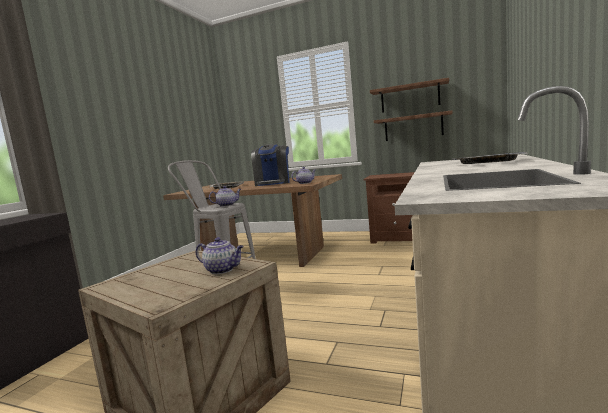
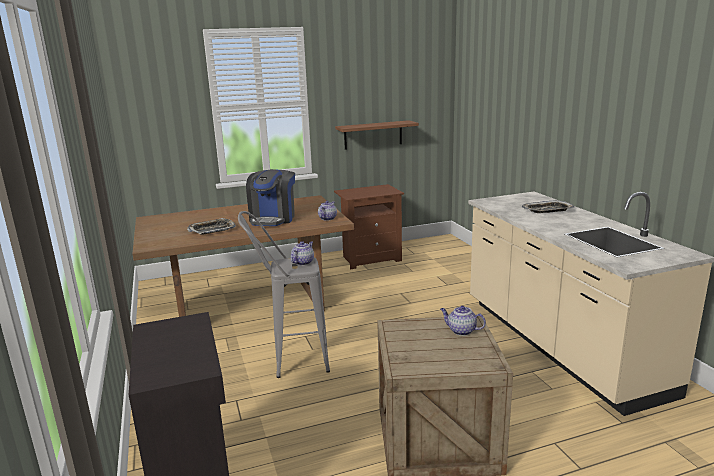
camera: 40 degrees left, 10 degrees up
teapot [196,237,244,274] -> teapot turned 135 degrees counterclockwise [440,306,486,336]
coffee machine [251,144,290,186] -> coffee machine turned 45 degrees clockwise [246,169,295,226]
shelf [370,78,449,113] -> none

